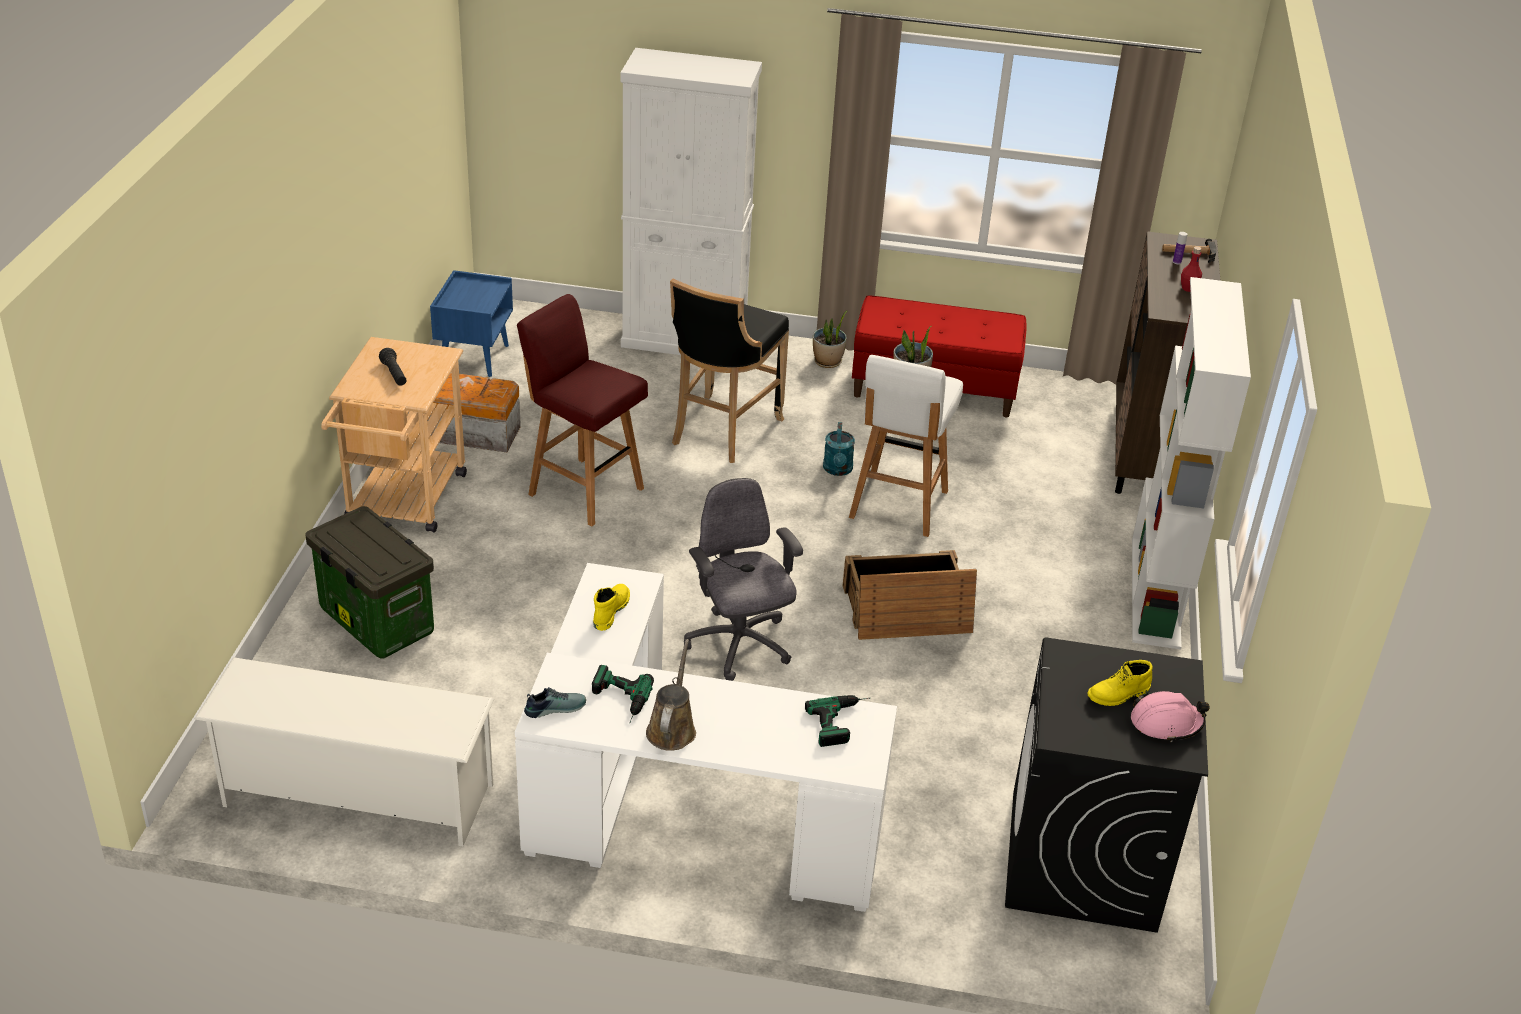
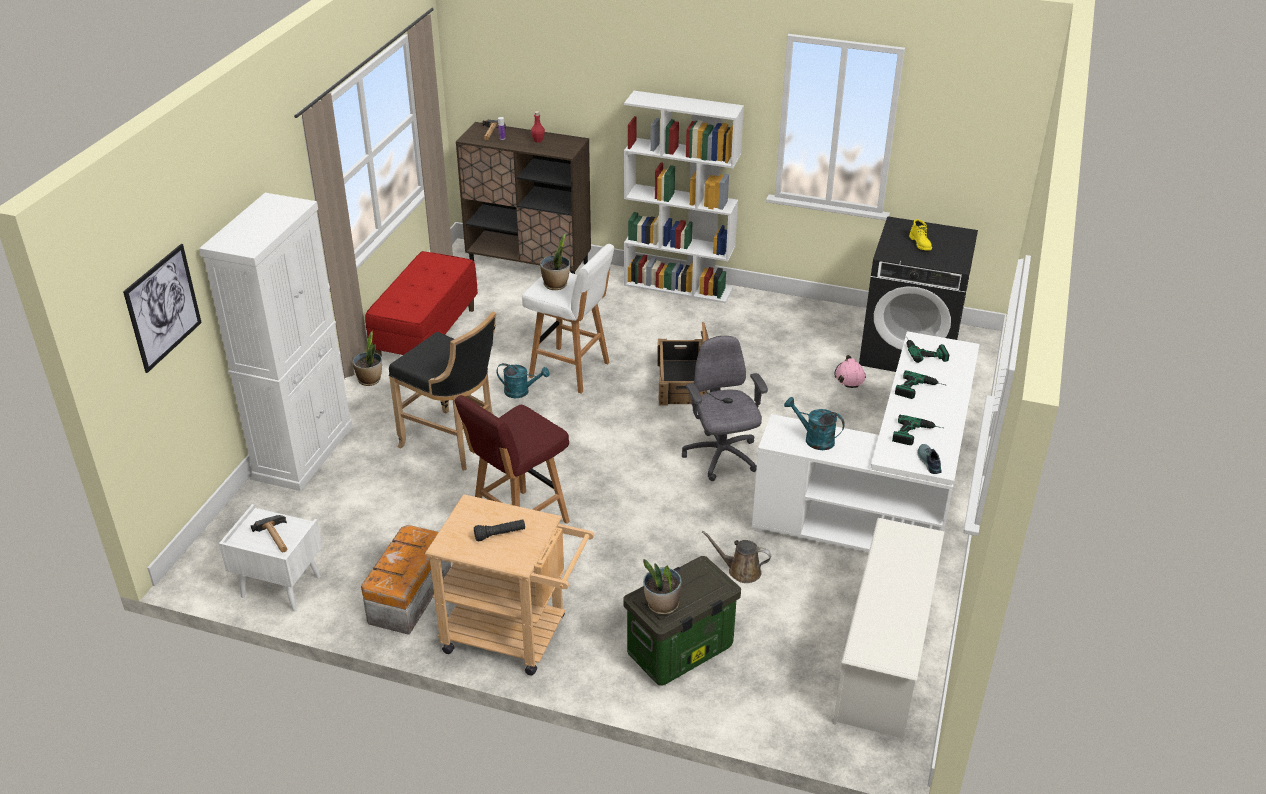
camera: 80 degrees left, 0 degrees up
blue nightstand [430,270,513,377] -> white nightstand [219,504,322,611]
yellow boot [593,584,630,631] -> turquoise watering can [784,397,845,450]
brown watering can [646,639,696,751] -> brown watering can moved to [702,531,771,583]
grey office chair [684,478,803,681] -> grey office chair turned 90 degrees clockwise [682,336,768,481]
pink hard hat [1131,691,1210,742] -> pink hard hat moved to [834,355,866,388]
none -> picture [123,244,202,373]
none -> hammer [251,515,287,552]
none -> potted plant [643,559,682,615]
none -> power drill [895,370,944,399]

